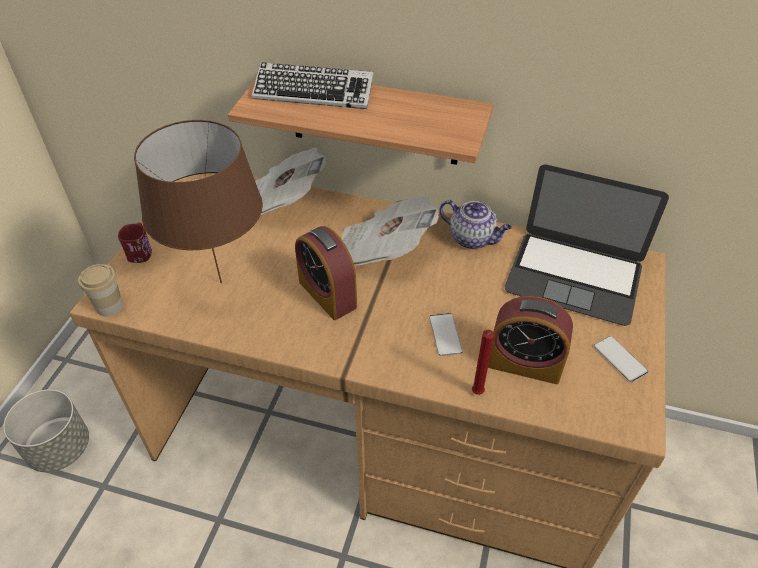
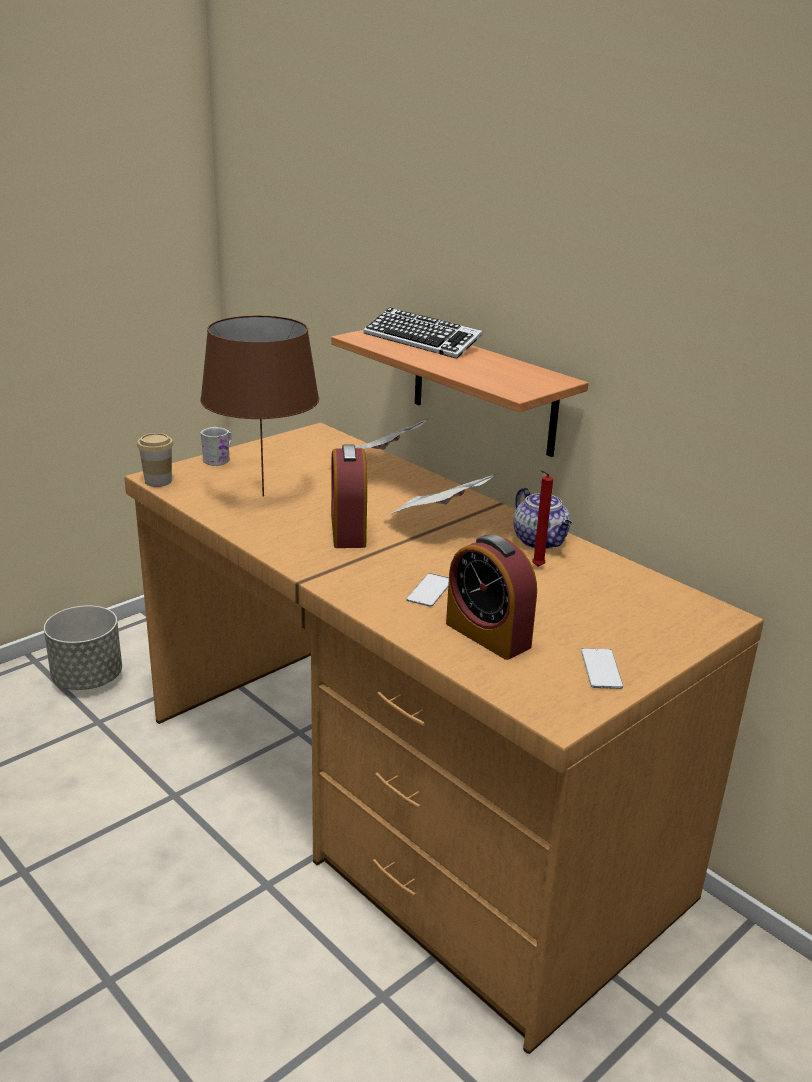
camera: 30 degrees right, 20 degrees down
red mug [118,223,152,263] -> white mug [200,427,232,466]
red candle [472,330,494,395] -> red candle moved to [532,470,553,567]
laptop [505,164,669,326] -> none

